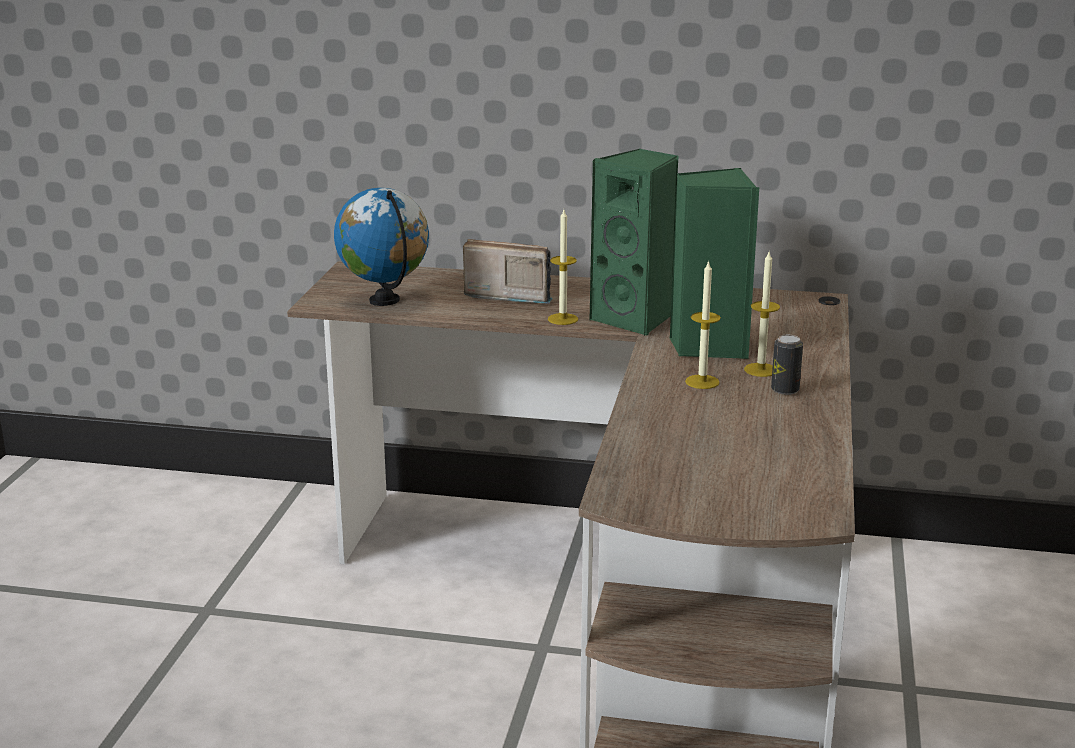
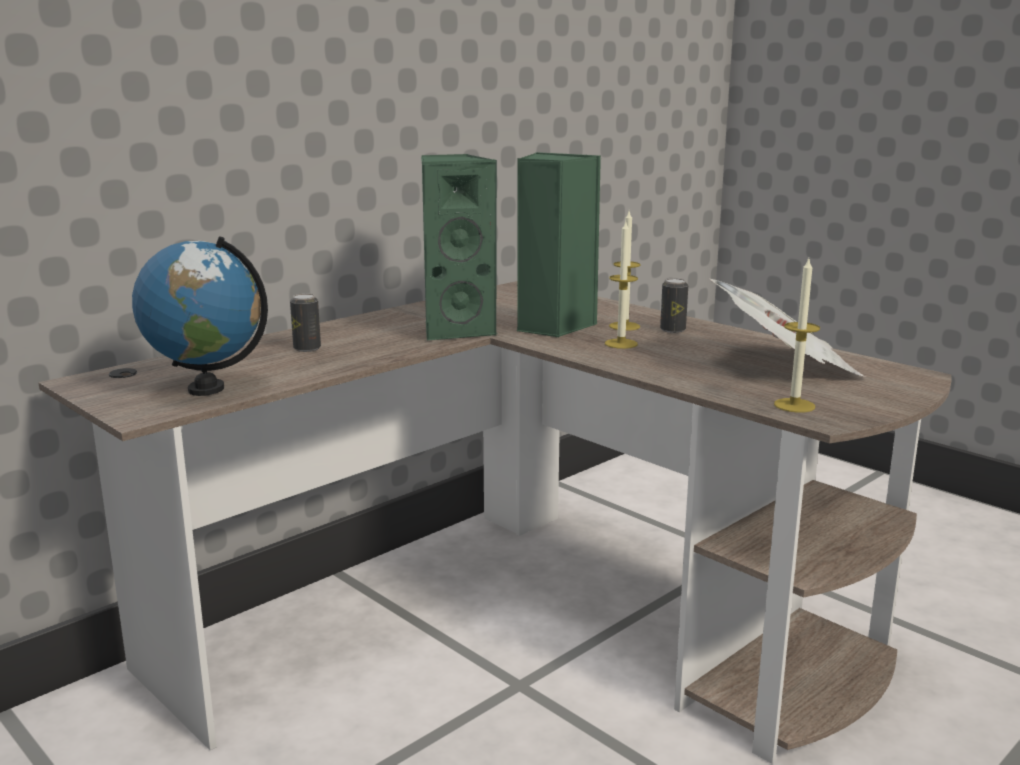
camera: 55 degrees left, 5 degrees down
radio [463,239,552,304] -> can [290,294,321,352]
candle [548,210,578,325] -> candle moved to [774,258,820,413]
none -> newspaper [708,278,867,377]

